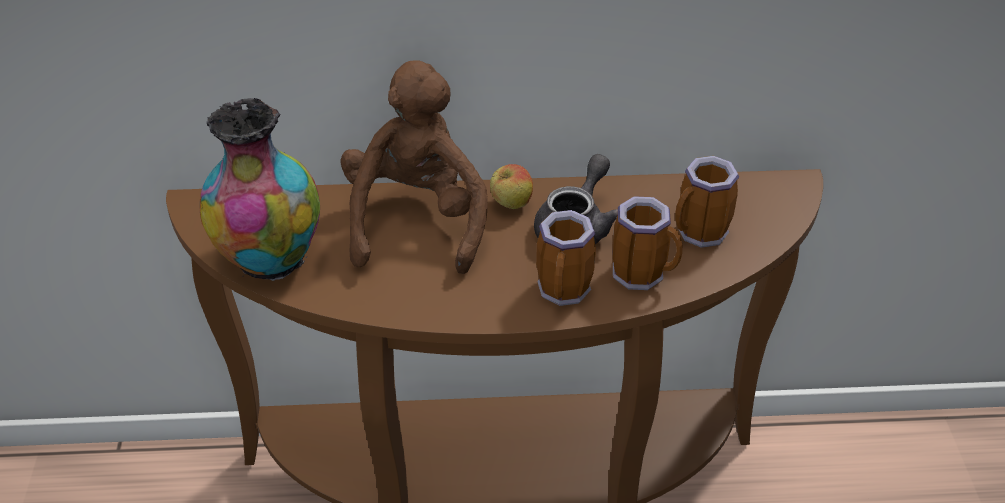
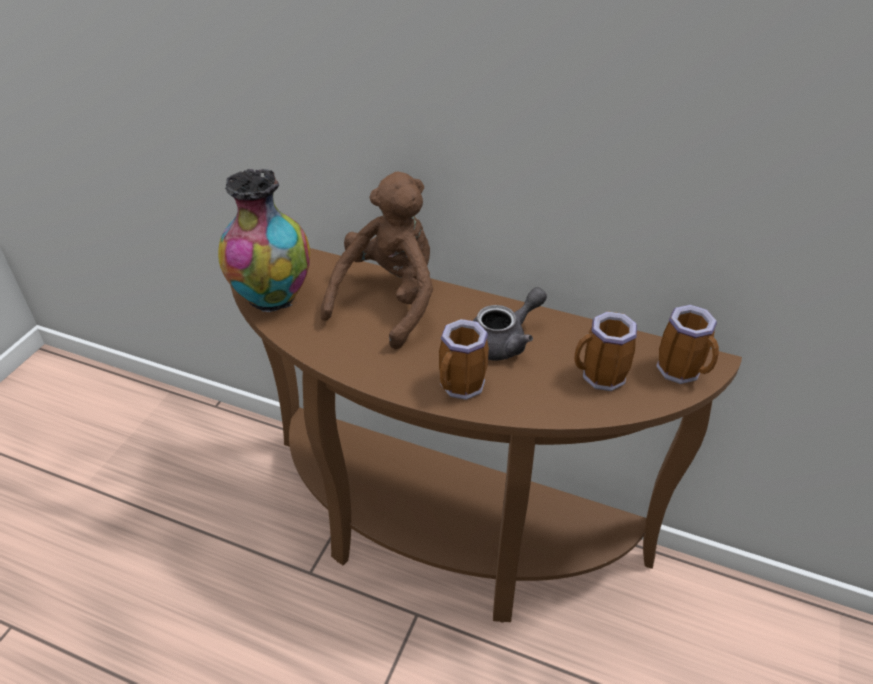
camera: 25 degrees right, 0 degrees up
apple [490,164,533,209] -> none
mug [613,196,682,290] -> mug moved to [656,305,719,384]

